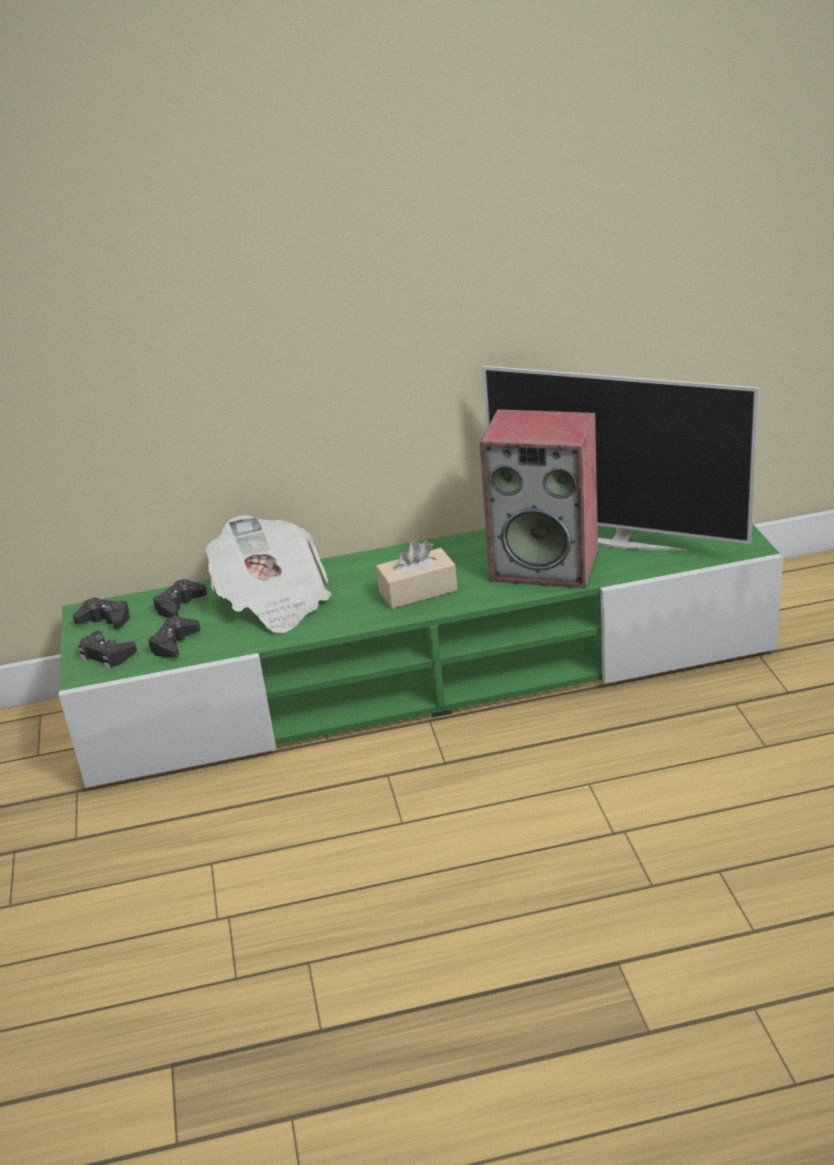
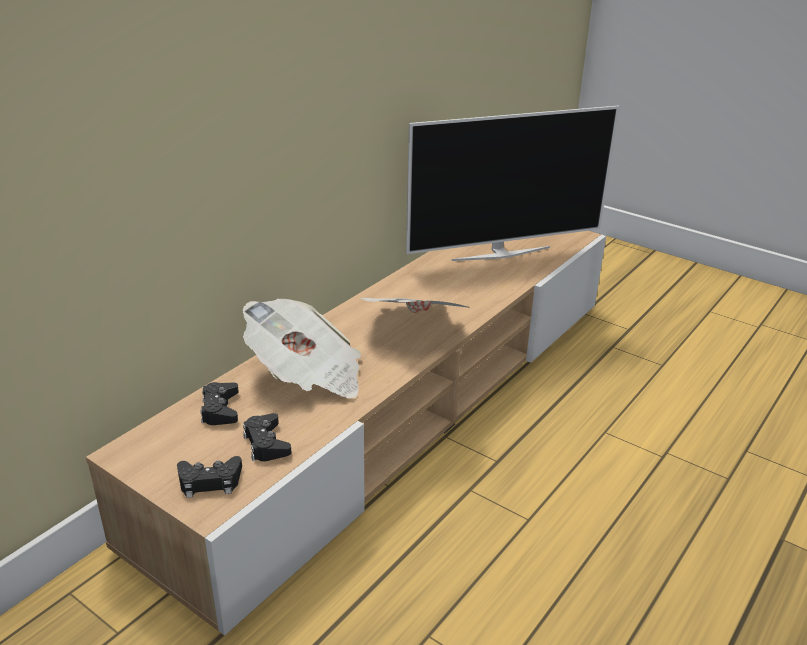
camera: 45 degrees left, 0 degrees up
green tv stand [59,524,783,788] -> beige tv stand [86,231,606,636]
black game controller [73,598,130,629] -> none
beige tissue box [376,540,457,609] -> newspaper [360,298,468,313]
speaker [480,409,598,588] -> none

